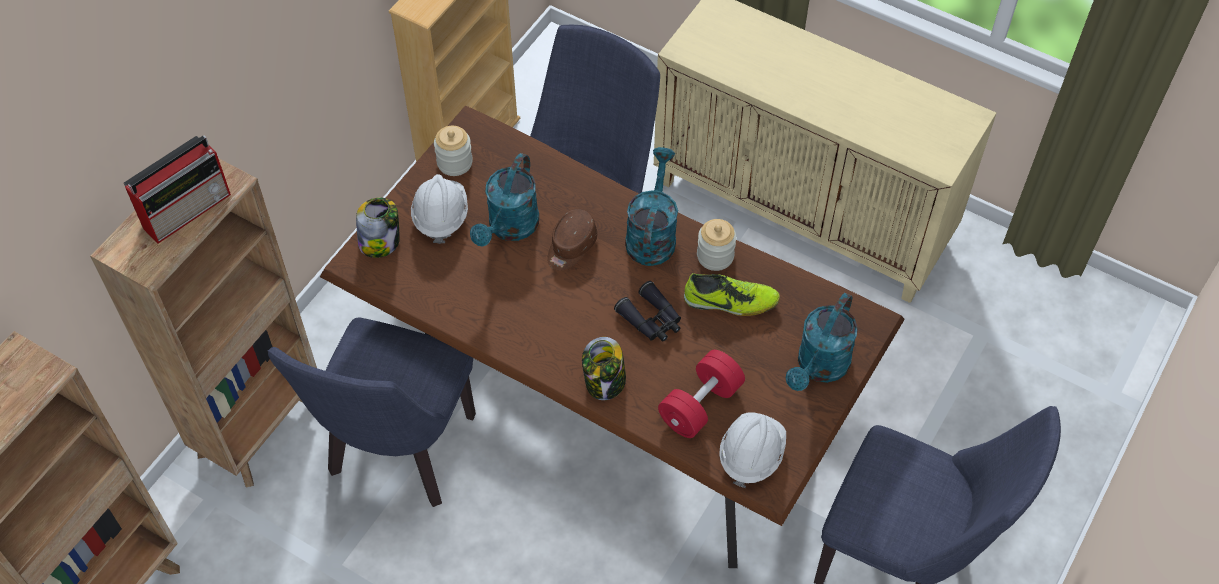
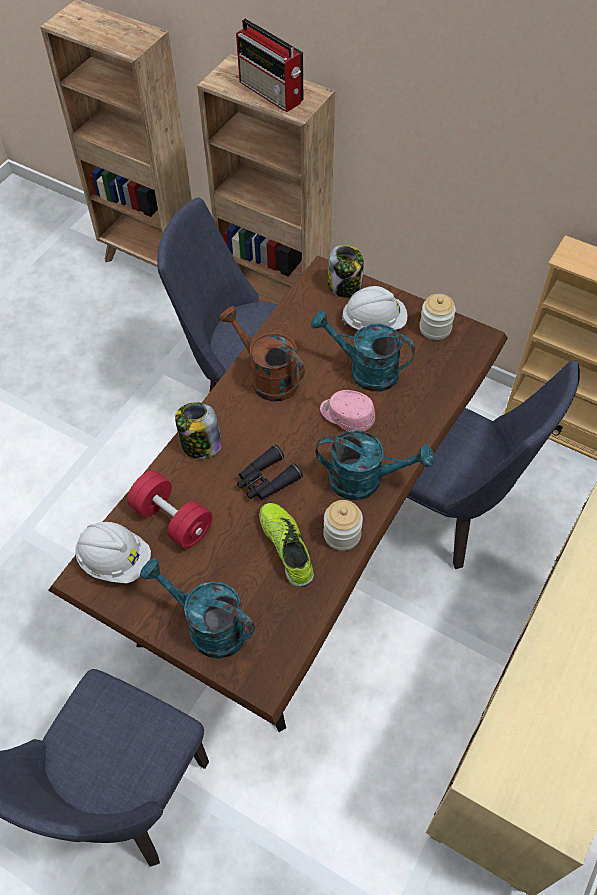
camera: 90 degrees right, 0 degrees up
brown cap [547,209,597,271] -> pink cap [320,390,375,431]
shoe [684,274,780,316] -> shoe turned 150 degrees clockwise [259,503,314,587]
none -> brown watering can [220,306,305,401]

